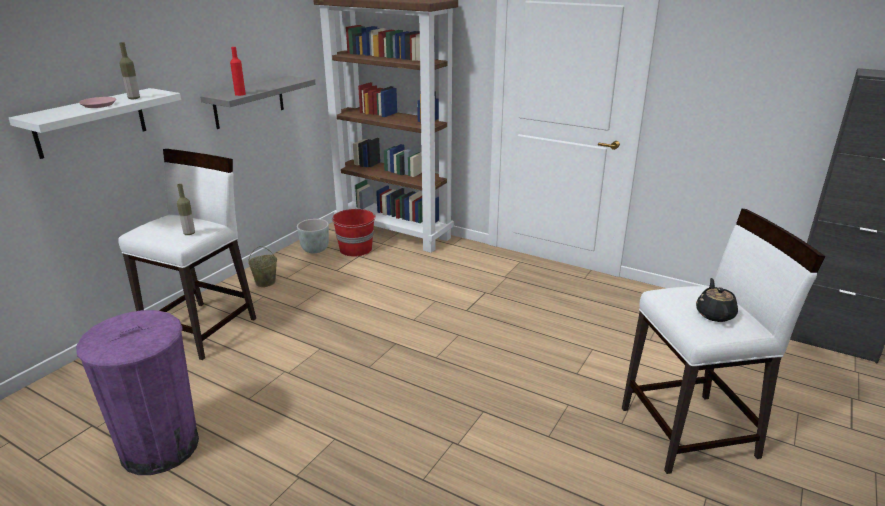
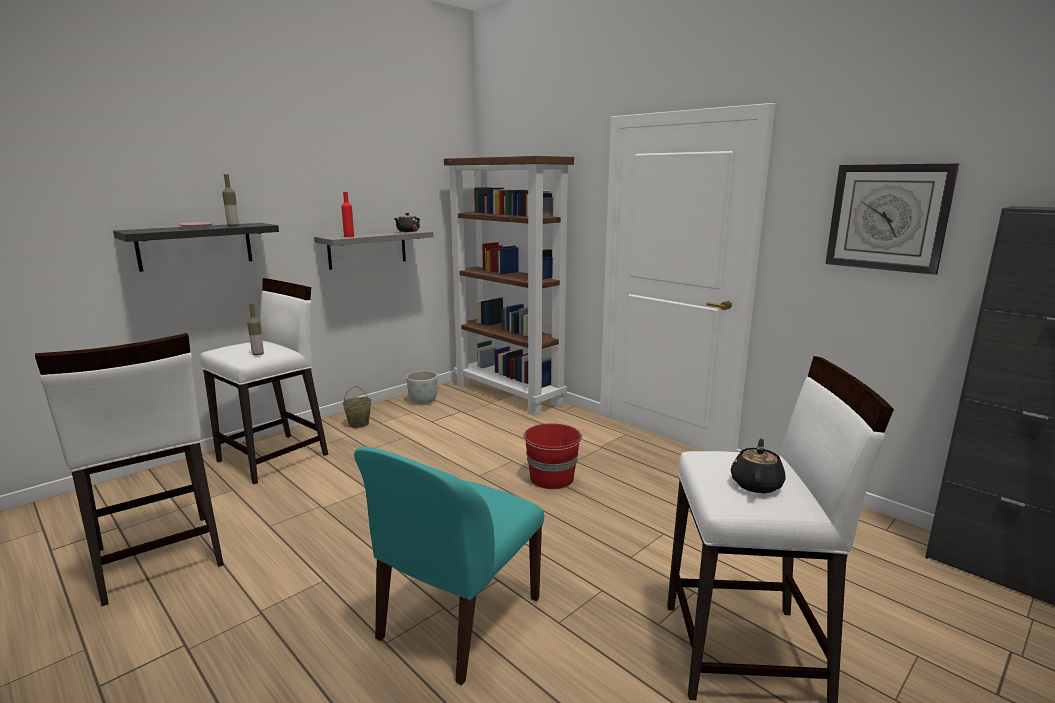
camera: 15 degrees right, 10 degrees down
white shelf [9,88,181,159] -> black shelf [113,223,279,272]
purple trash can [76,310,199,475] -> white stool [35,333,224,606]
red bucket [332,209,376,256] -> red bucket moved to [523,423,582,489]
none -> turquoise chair [354,447,544,685]
none -> black teapot [394,213,420,232]
none -> wall clock [825,164,959,275]

